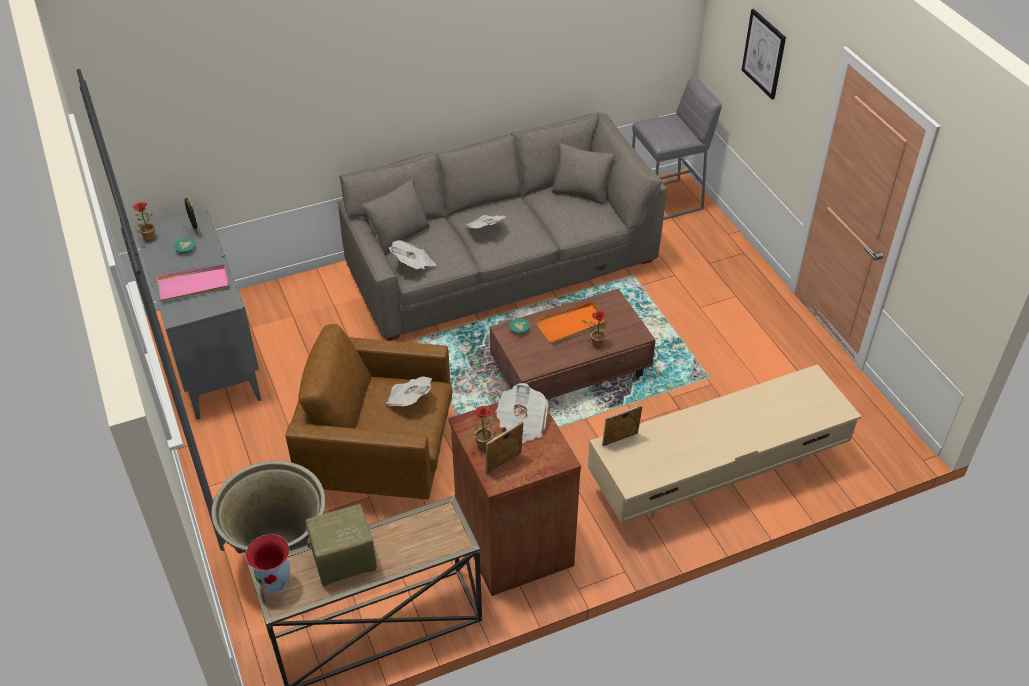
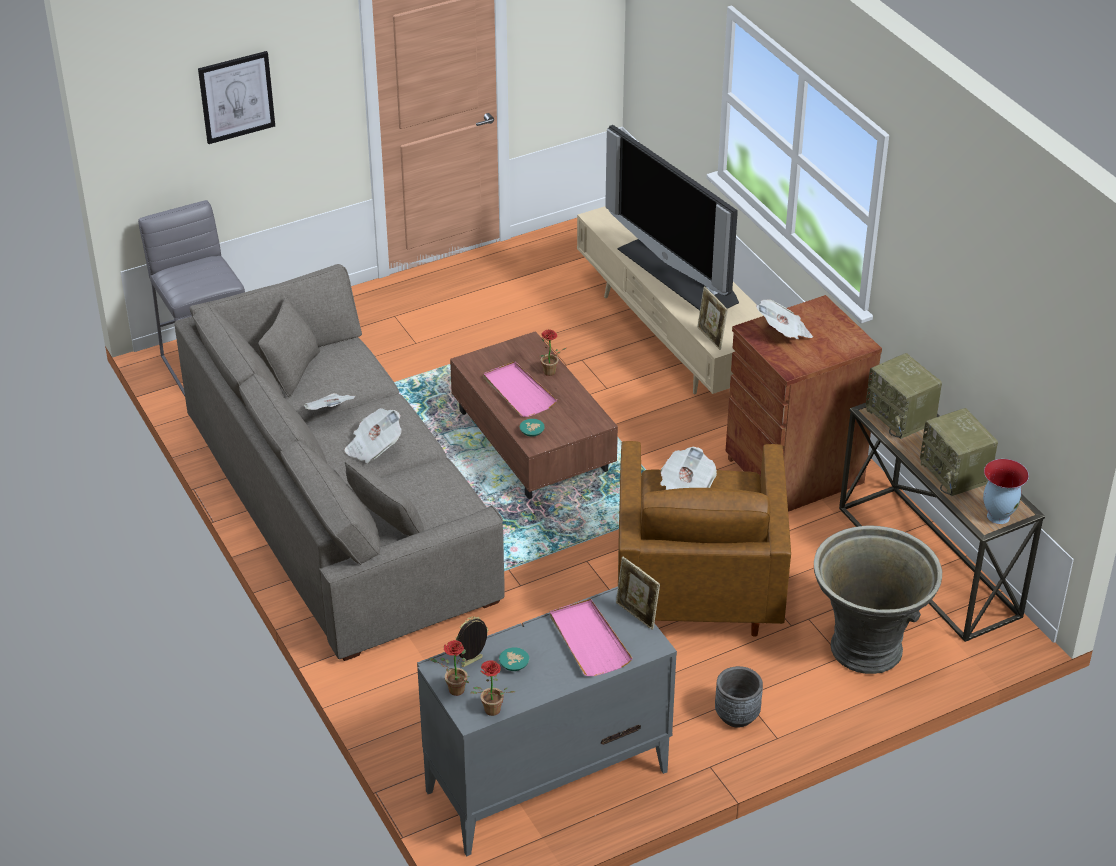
camera: 95 degrees left, 5 degrees down
newspaper [389,240,436,269] -> newspaper moved to [304,393,355,410]
potted plant [465,406,494,450] -> potted plant moved to [429,640,470,696]
picture frame [485,421,524,474] -> picture frame moved to [616,557,660,630]
orange tray [536,302,607,343] -> pink tray [483,361,557,417]
none -> television [605,125,739,310]
none -> grey planter [715,666,763,728]
none -> radio [866,353,942,439]

